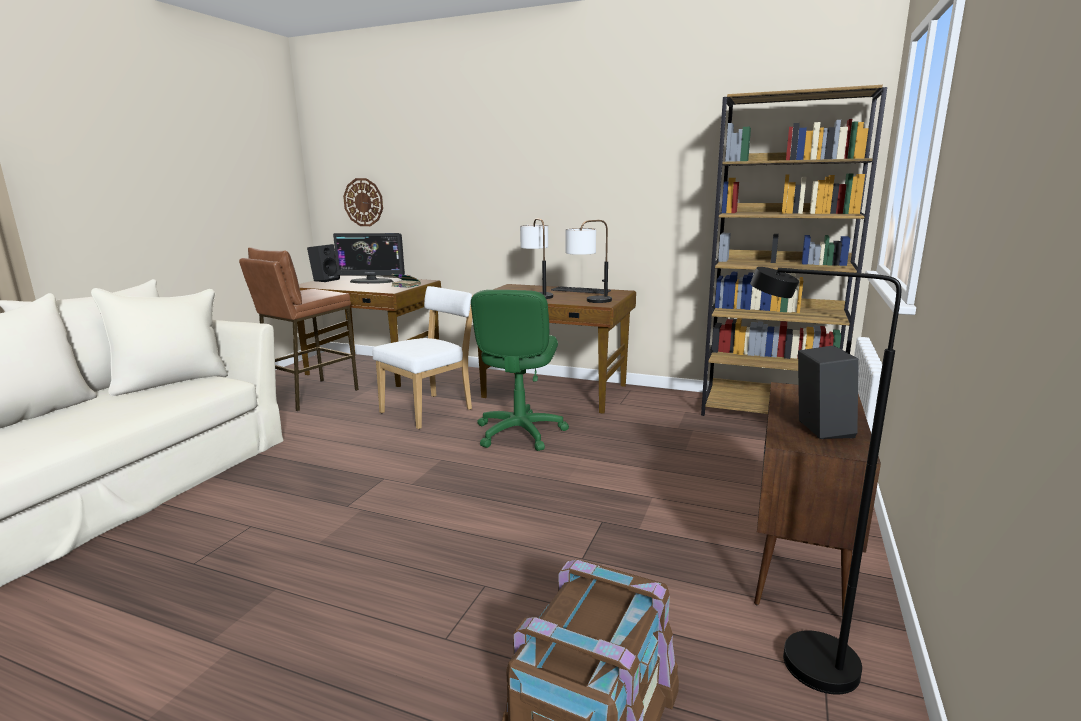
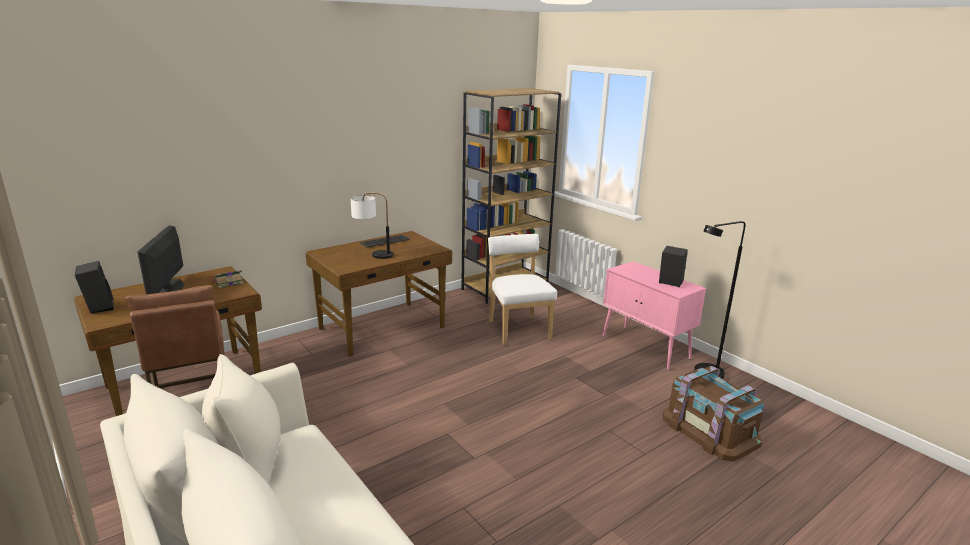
camera: 60 degrees left, 5 degrees up
monitor [333,233,405,284] -> monitor turned 135 degrees clockwise [137,225,184,294]
wall clock [343,178,383,226] -> none
white chair [373,286,472,429] -> white chair moved to [488,234,557,345]
green office chair [471,290,569,451] -> none
table lamp [565,220,612,303] -> none
brown cabinet [754,382,881,617] -> pink cabinet [602,261,706,370]

